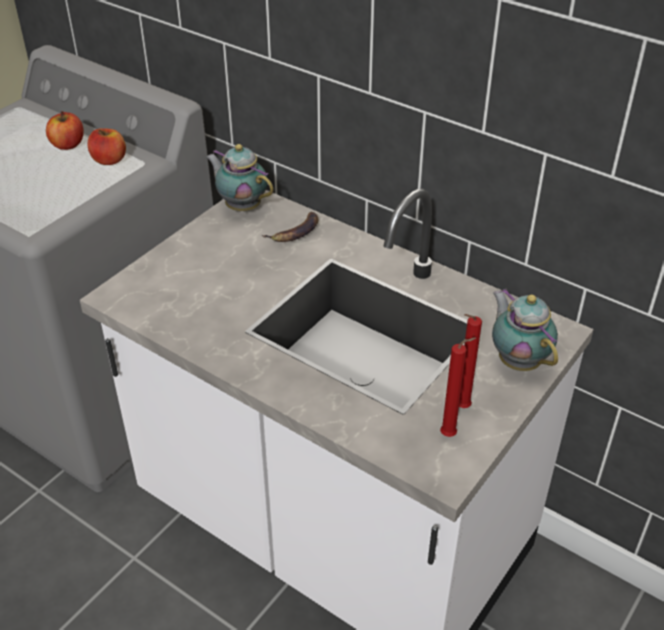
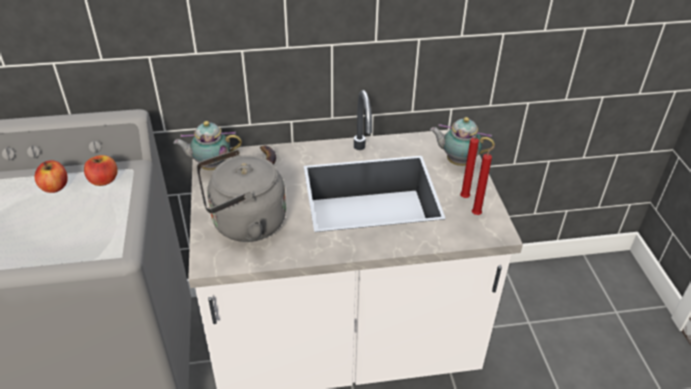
camera: 45 degrees left, 0 degrees up
none -> grey kettle [197,149,286,242]

